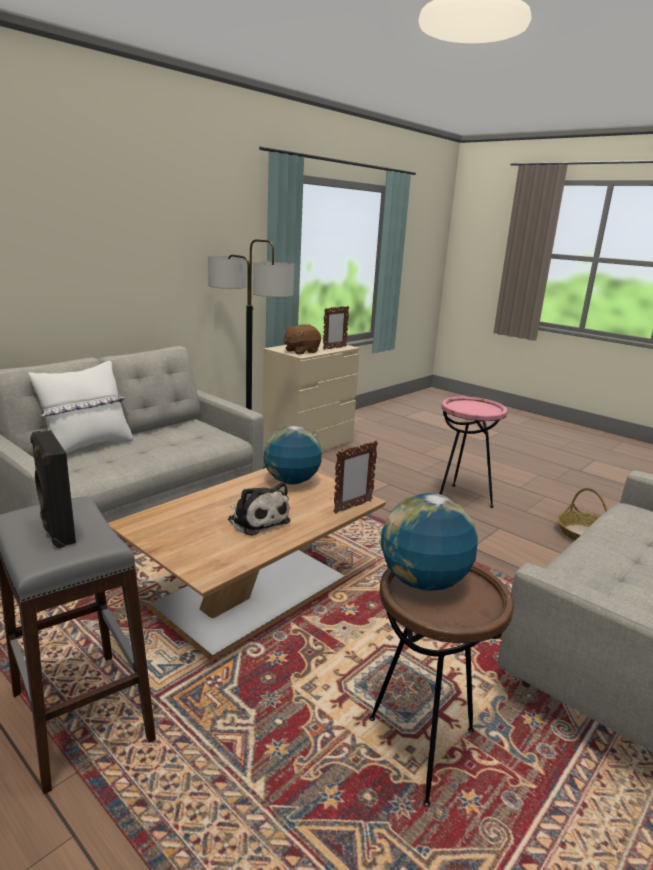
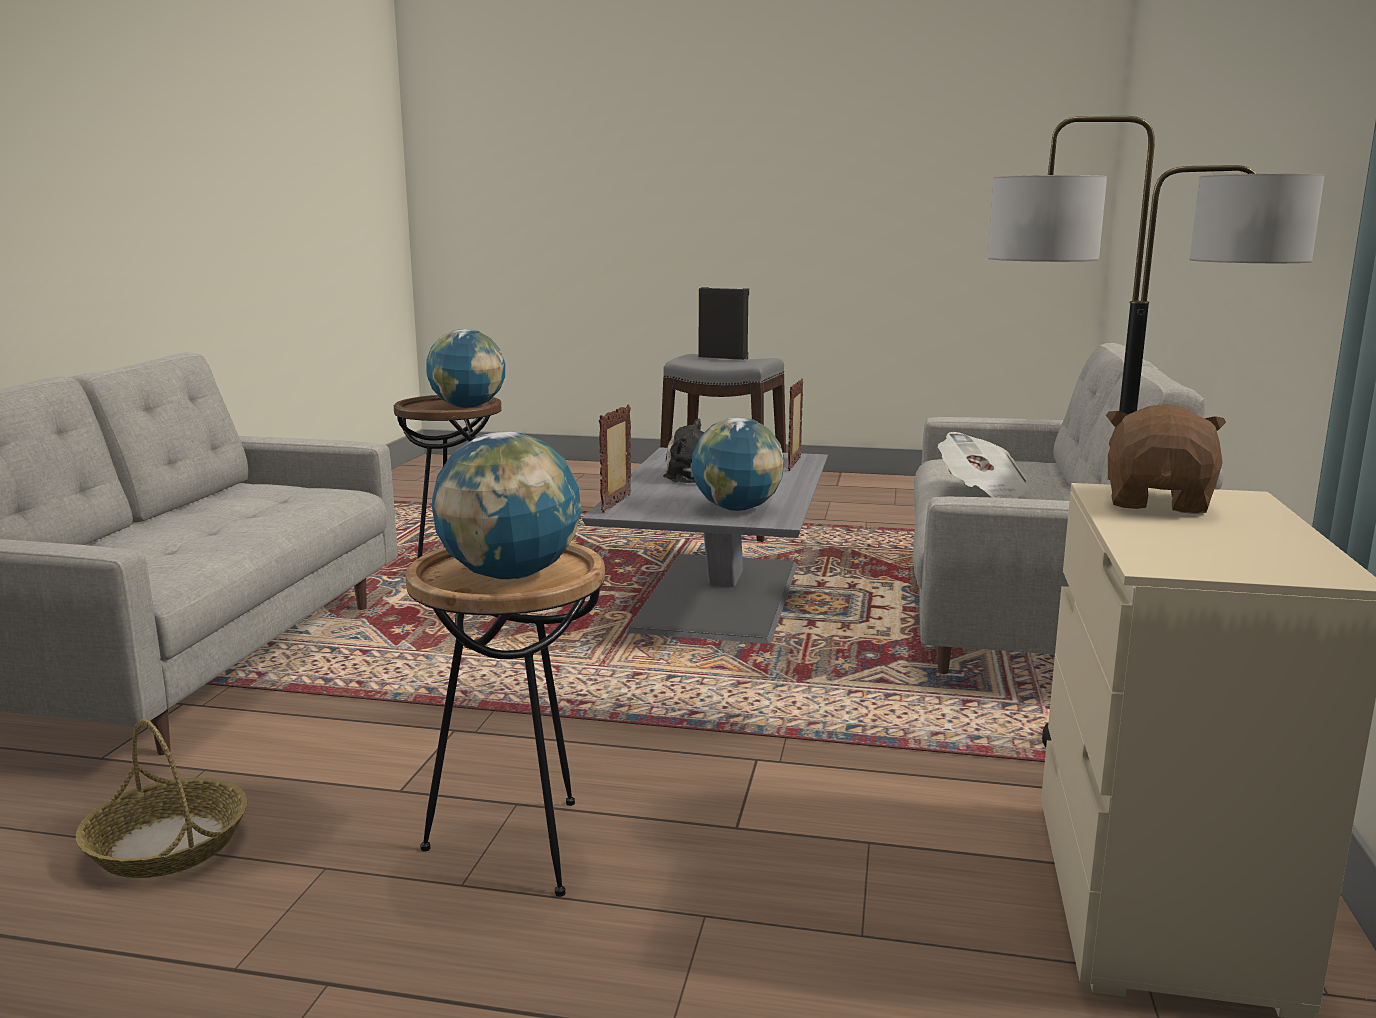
camera: 150 degrees right, 5 degrees down
white pillow [29,361,133,454] -> none
brown coffee table [108,468,386,661] -> grey coffee table [582,447,828,644]
picture frame [323,306,349,350] -> picture frame moved to [788,379,803,471]
pink side table [439,397,508,508] -> brown side table [405,542,605,897]
none -> globe [432,431,581,580]
none -> newspaper [938,432,1032,499]

